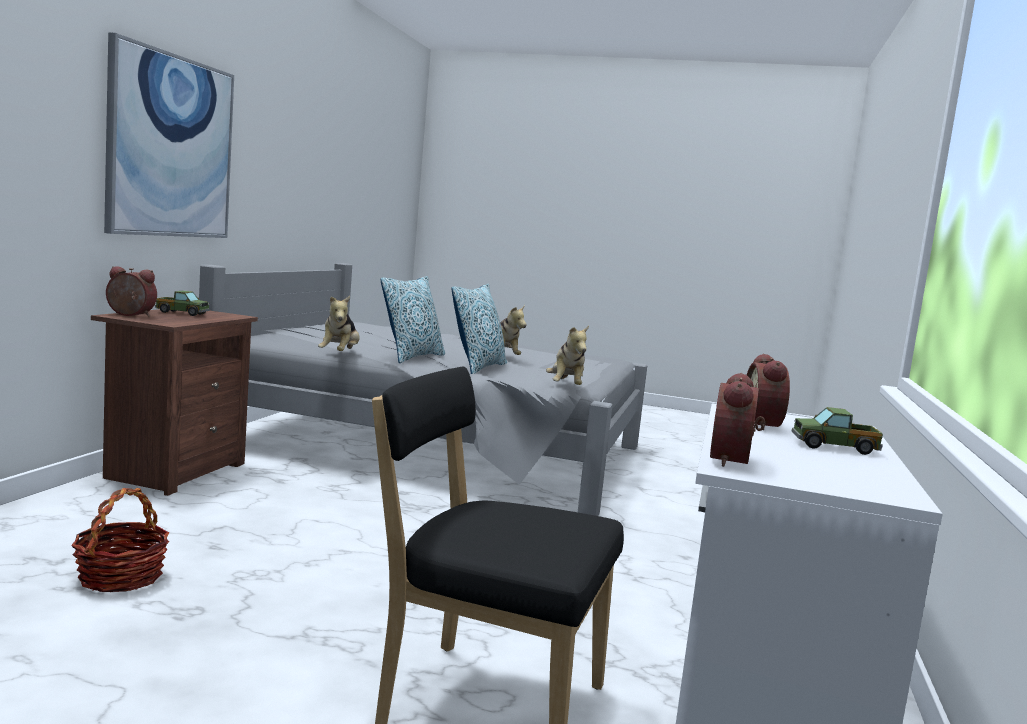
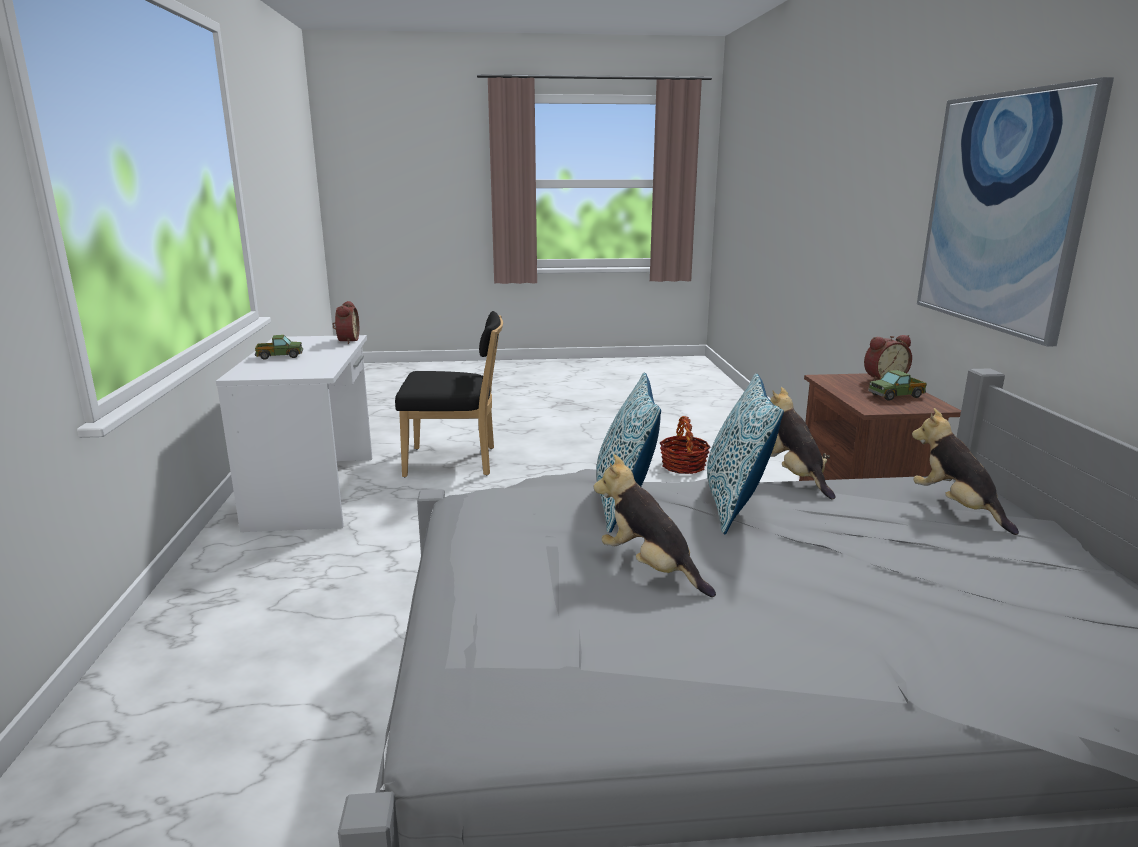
camera: 160 degrees right, 10 degrees up
plush toy [546,326,589,385] -> plush toy moved to [912,408,1019,535]
alarm clock [747,354,790,430] -> none

